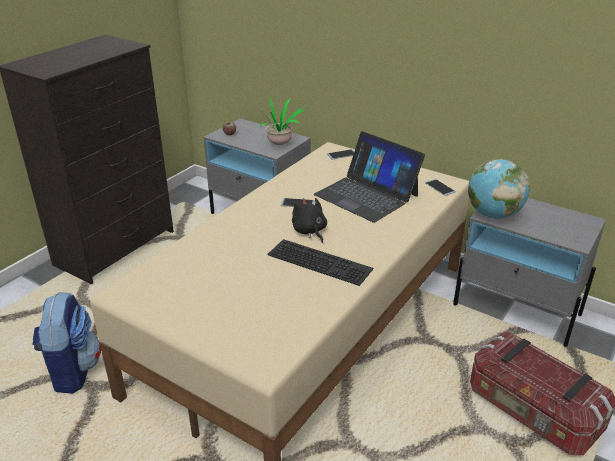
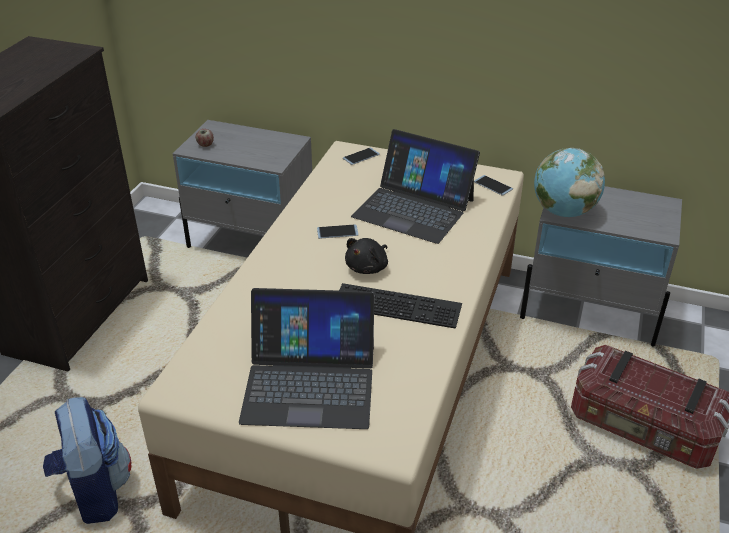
camera: 15 degrees left, 5 degrees up
potted plant [254,97,306,145] -> none
black plush toy [292,198,327,243] -> black plush toy turned 105 degrees counterclockwise [345,238,388,274]
none -> laptop [239,288,375,429]

